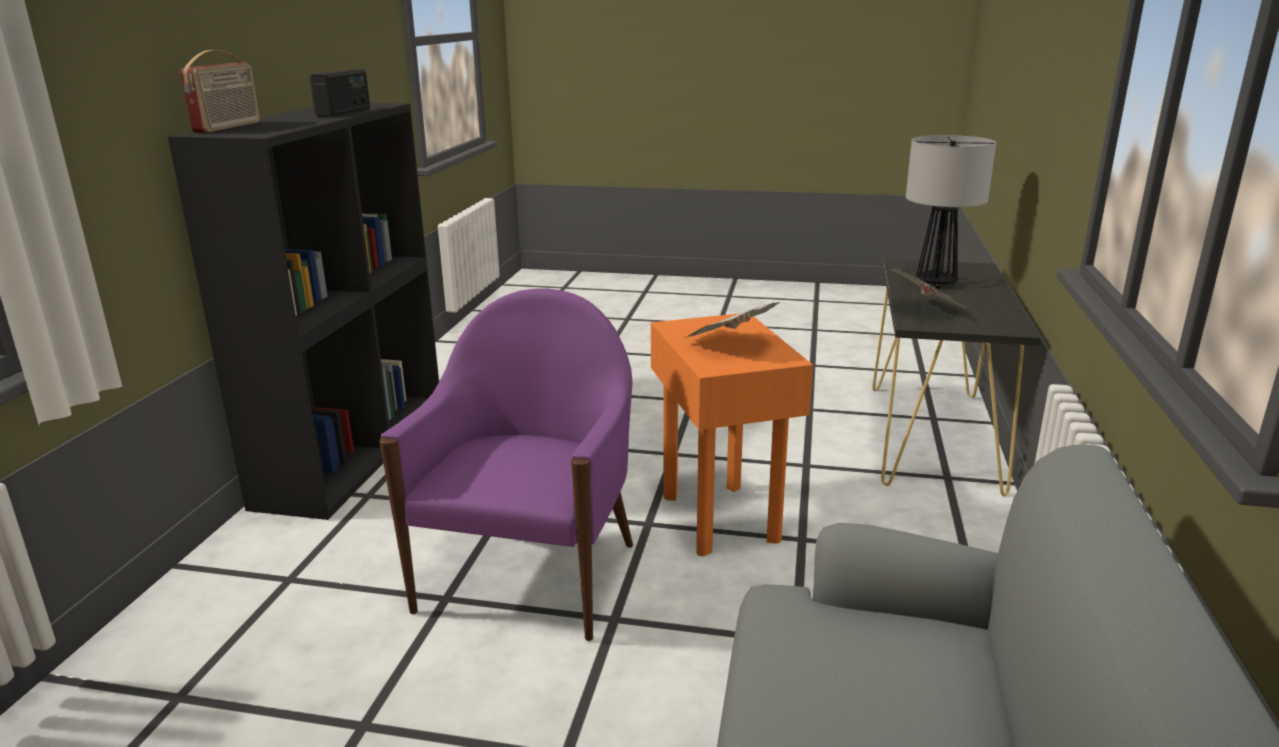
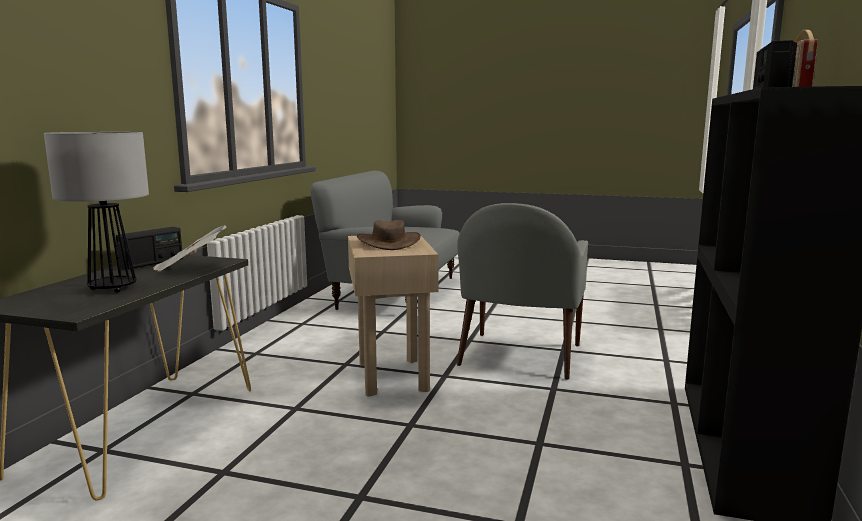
camera: 175 degrees left, 10 degrees down
purple armchair [379,289,633,641] -> grey armchair [457,203,588,380]
orange side table [651,313,813,556] -> beige side table [348,236,439,396]
newspaper [685,302,780,338] -> brown hat [357,220,421,250]
none -> radio [116,227,183,270]

